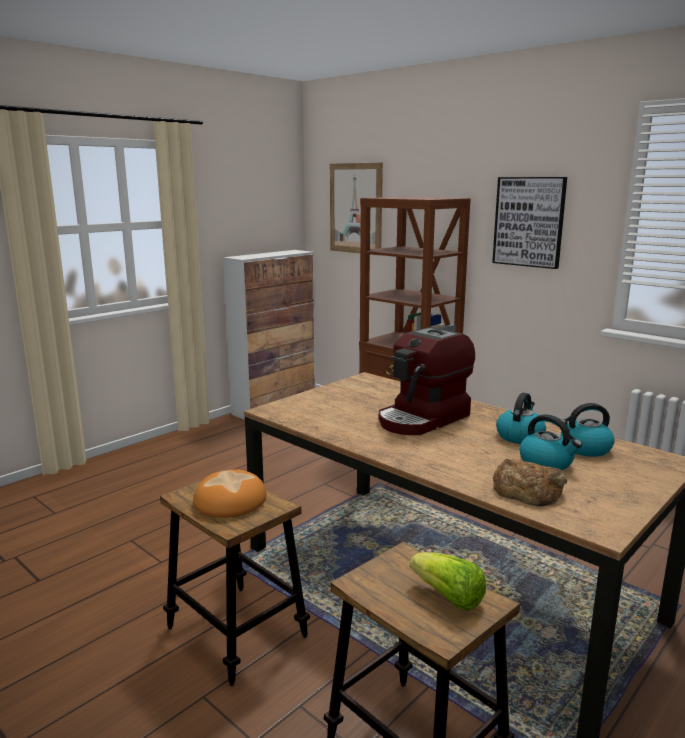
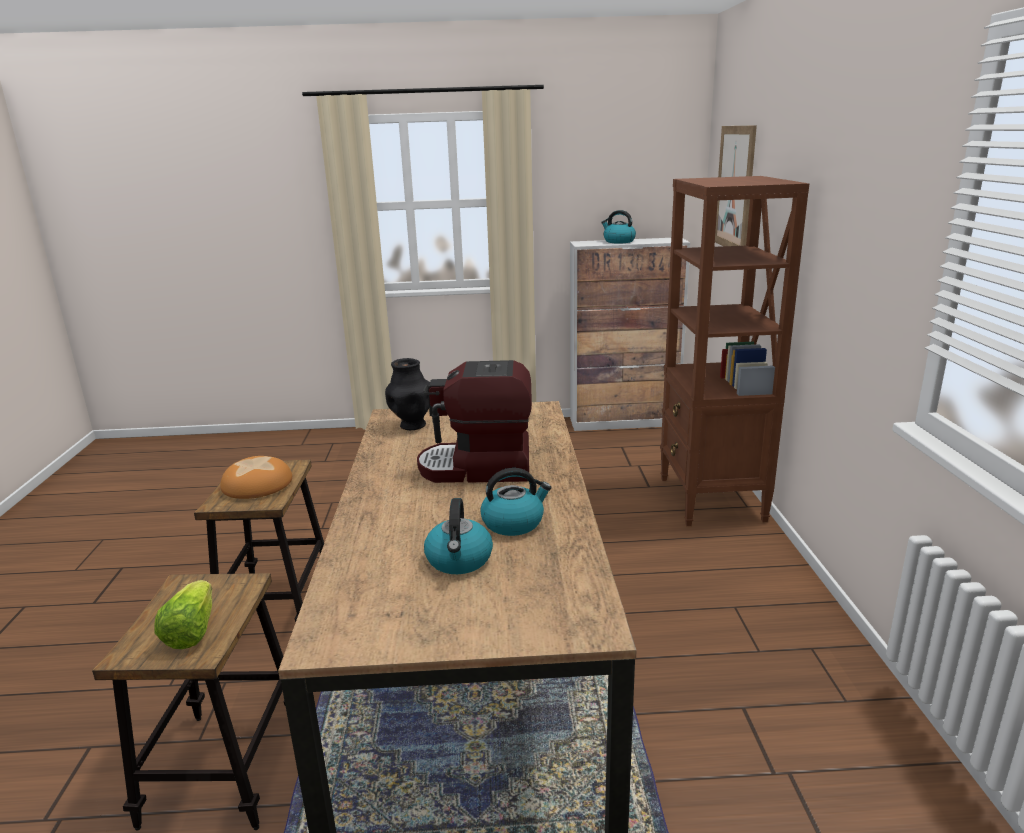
camera: 45 degrees right, 5 degrees up
picture [492,177,567,269] -> none
bread [493,459,567,506] -> none
kettle [561,403,615,457] -> kettle moved to [601,210,636,243]
none -> black vase [385,358,430,430]

